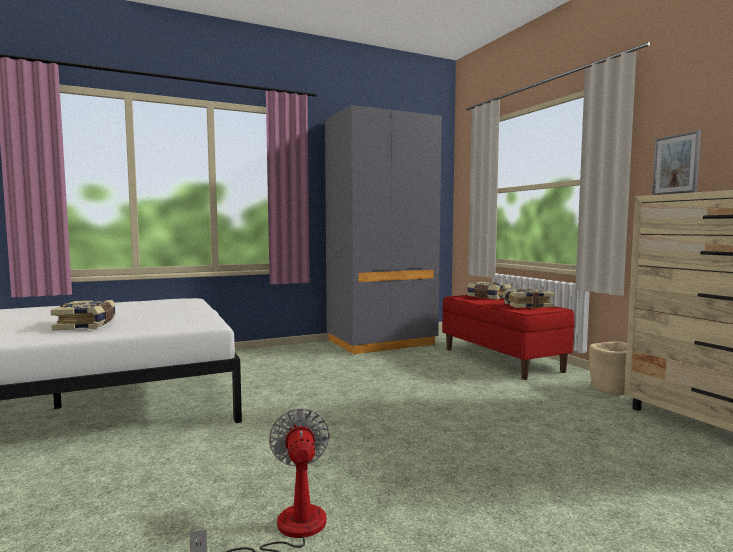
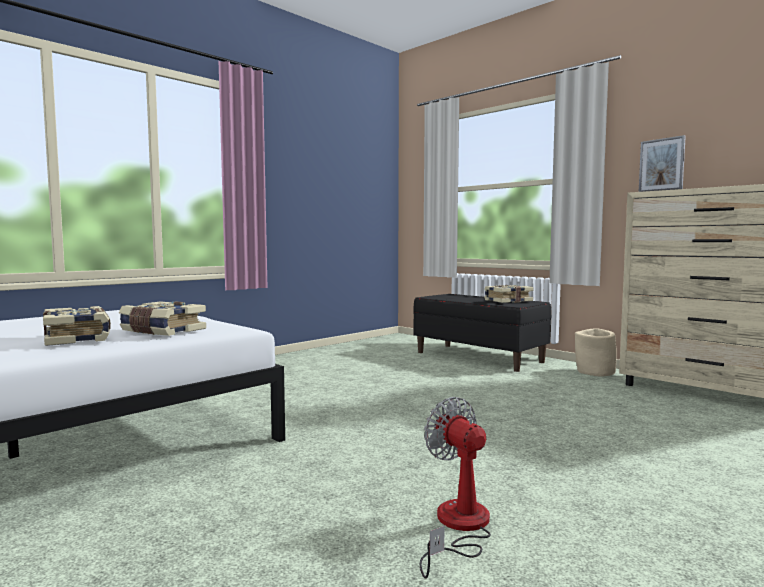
camera: 20 degrees left, 0 degrees up
grey wardrobe [325,105,442,355] -> none
red bench [442,295,575,380] -> black bench [413,294,551,372]
book [467,282,512,300] -> book moved to [119,301,206,336]

